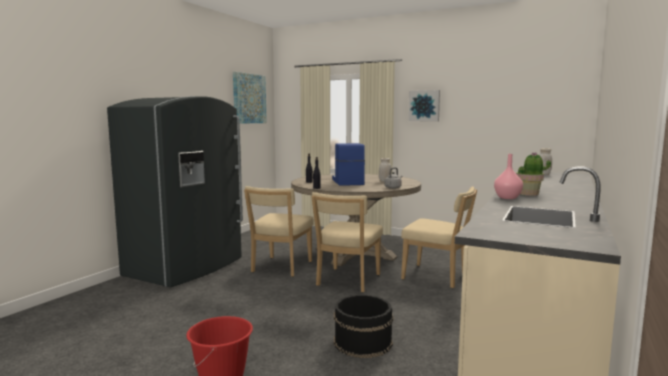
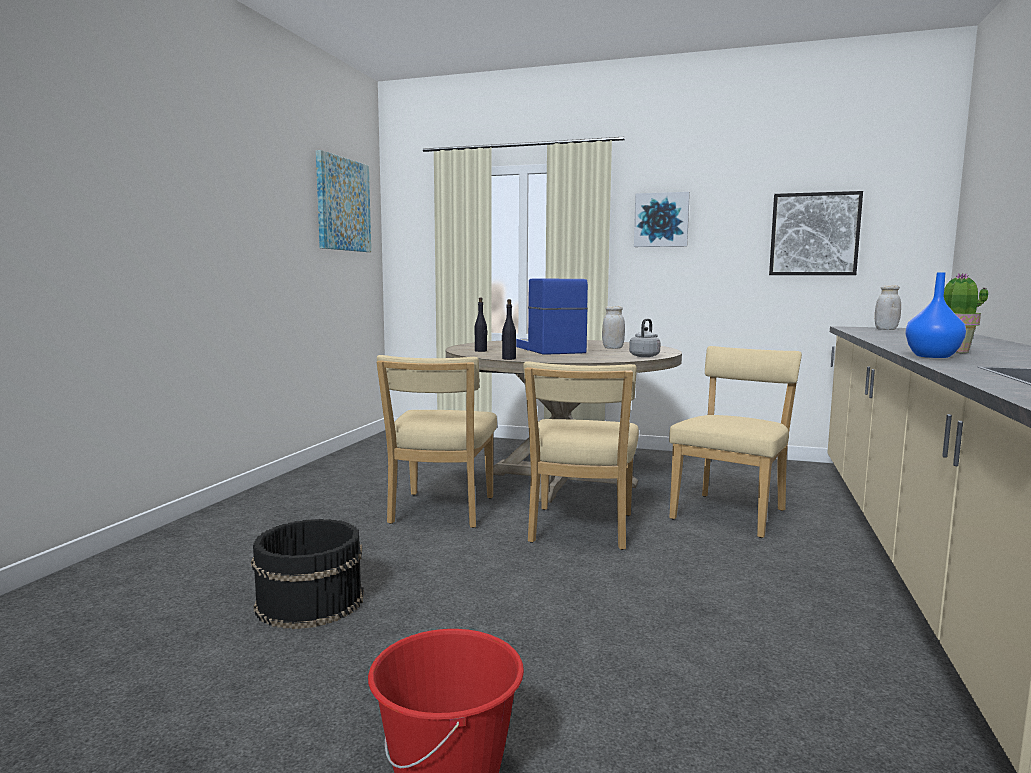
camera: 10 degrees left, 0 degrees up
grey fridge [107,96,243,287] -> none
black bucket [334,295,394,358] -> black bucket moved to [251,519,364,629]
beige chair [401,186,477,288] -> beige chair turned 75 degrees counterclockwise [669,346,802,538]
pink vase [494,154,523,199] -> blue vase [905,272,966,358]
none -> picture [769,191,863,275]

